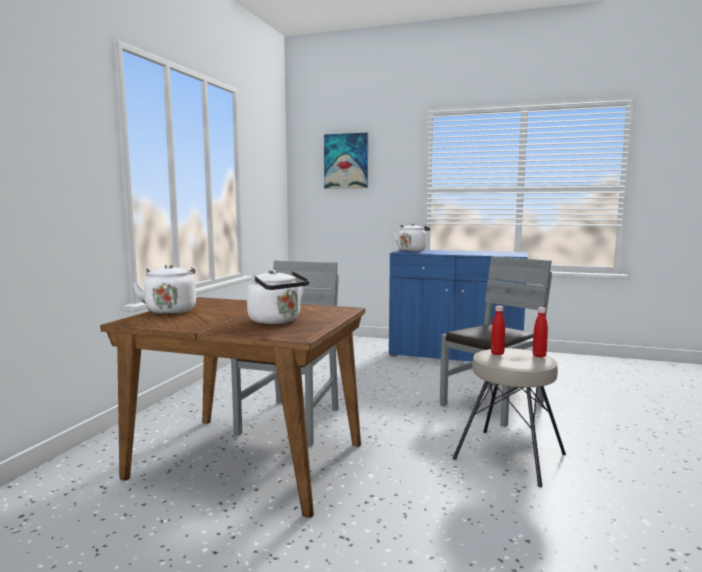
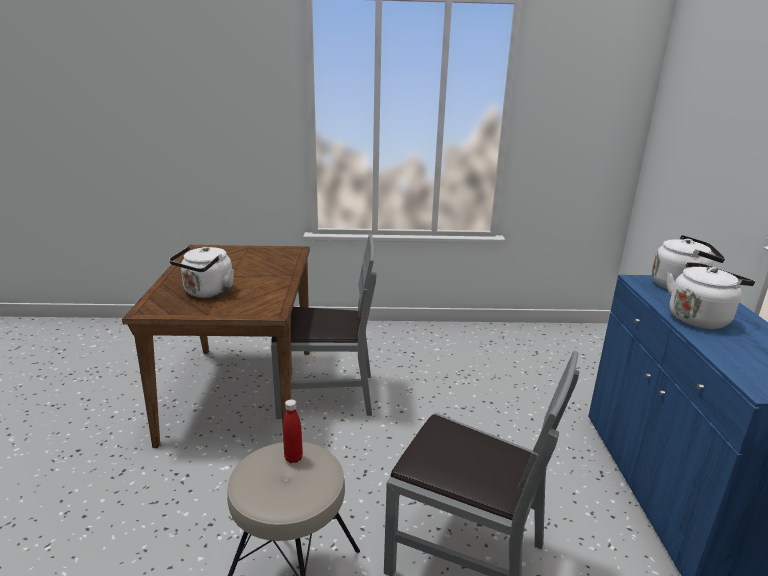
camera: 70 degrees right, 15 degrees up
white kettle [132,264,196,314] -> white kettle moved to [667,262,755,329]
picture [324,133,368,189] -> none
red bottle [533,307,548,358] -> none

